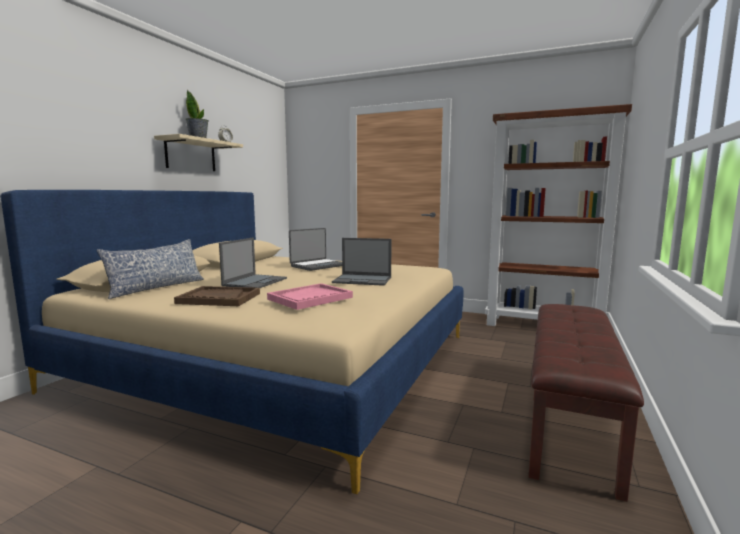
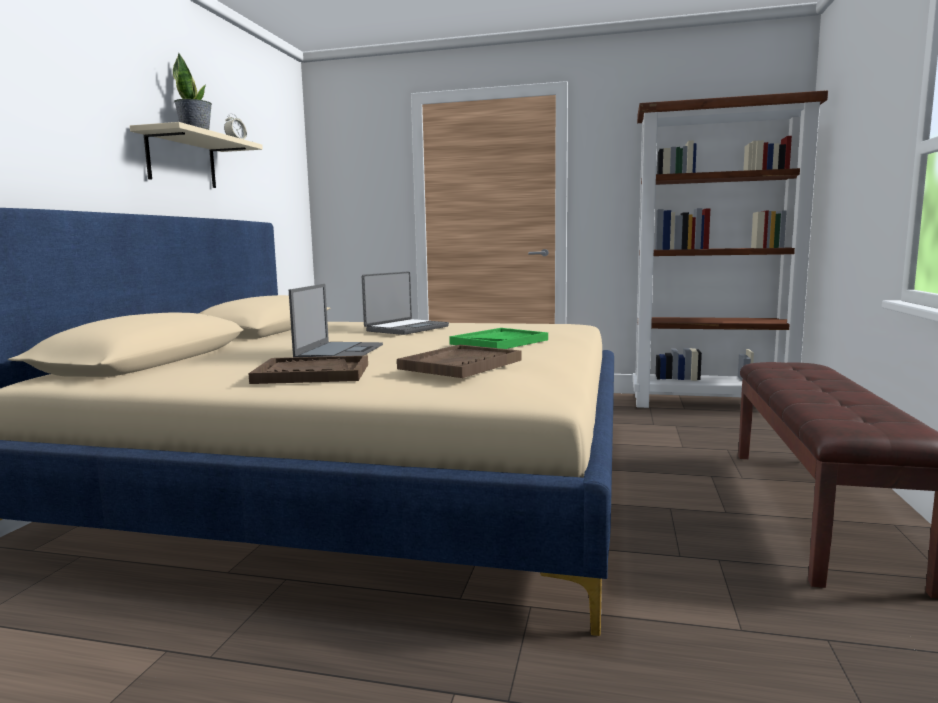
camera: 10 degrees left, 0 degrees up
pillow [97,239,204,299] -> none
pink tray [267,283,353,310] -> brown tray [397,345,522,378]
laptop [332,238,392,286] -> green tray [449,328,548,349]

